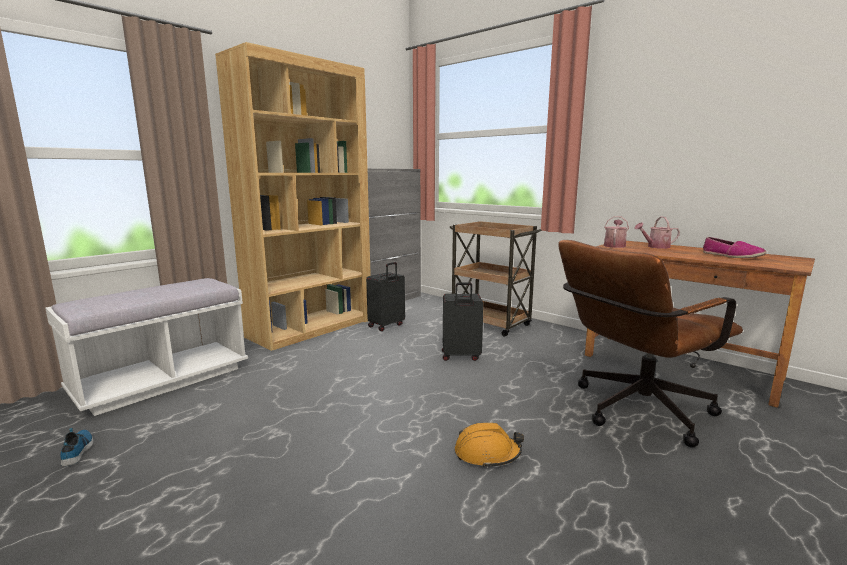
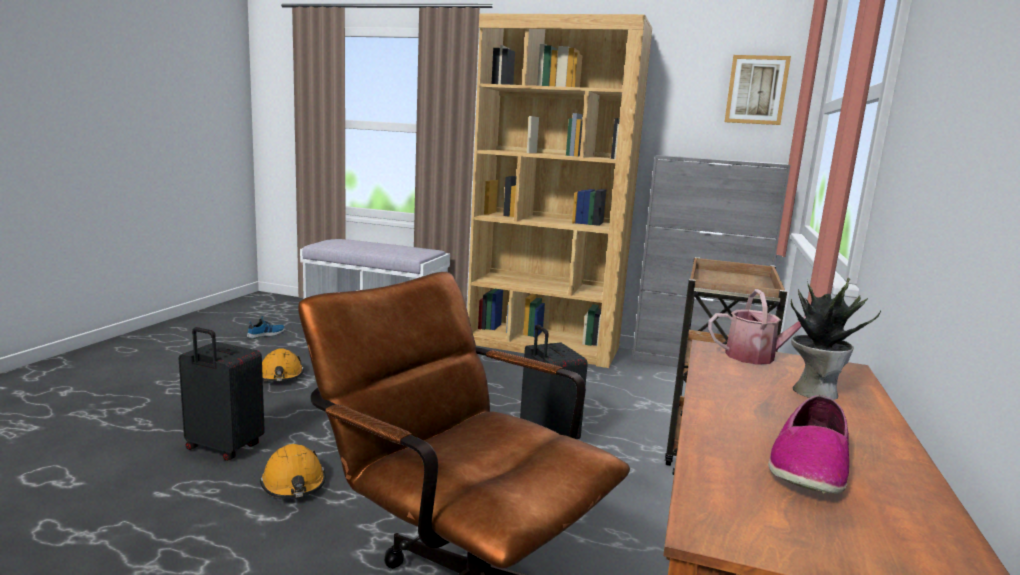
camera: 65 degrees right, 0 degrees up
black suitcase [366,262,405,331] -> black suitcase moved to [178,327,265,461]
watering can [634,217,680,249] -> potted plant [791,278,881,400]
none -> orange hard hat [262,348,304,381]
none -> picture [725,55,791,125]

